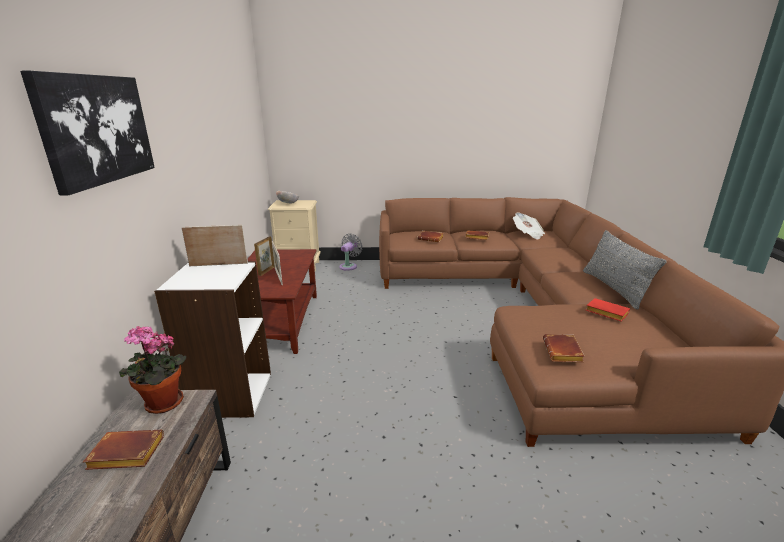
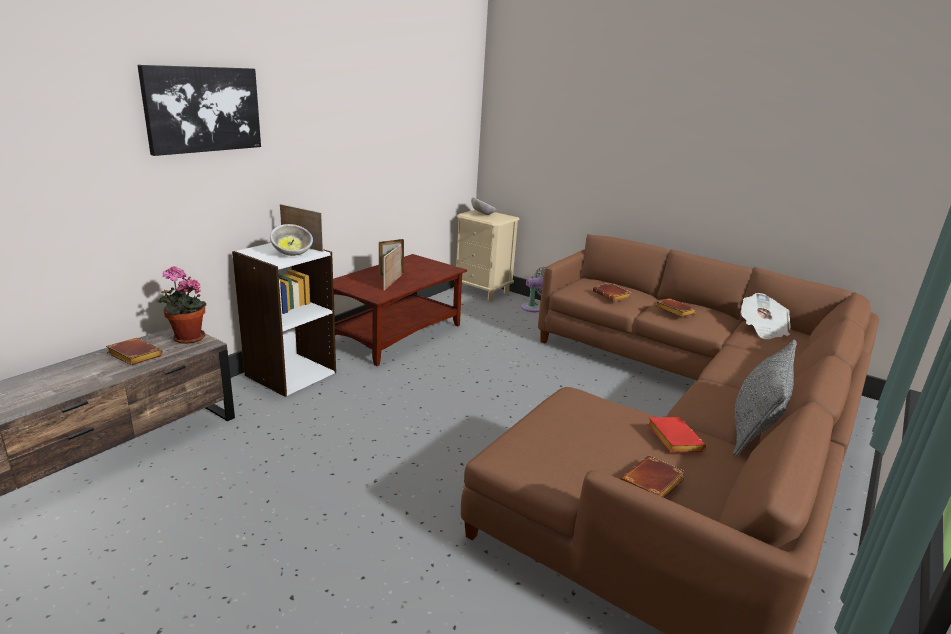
camera: 35 degrees right, 0 degrees up
brown book [543,334,585,362] -> brown book moved to [620,456,685,498]
none -> bowl [270,224,313,256]

